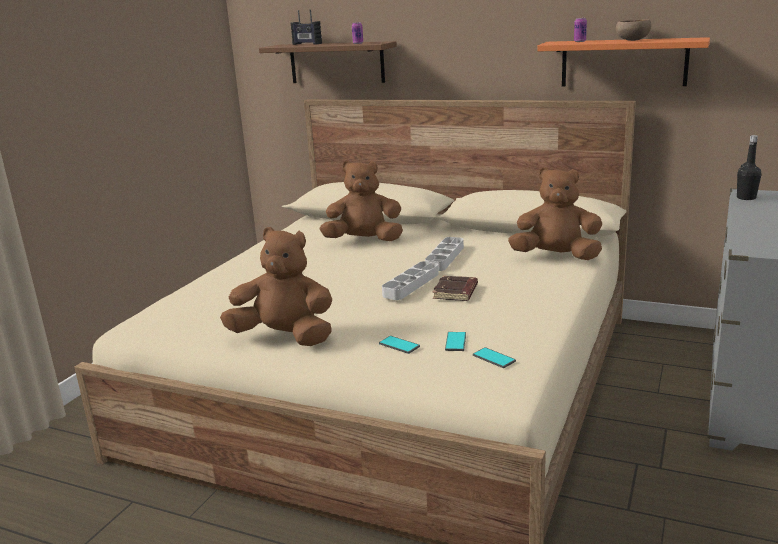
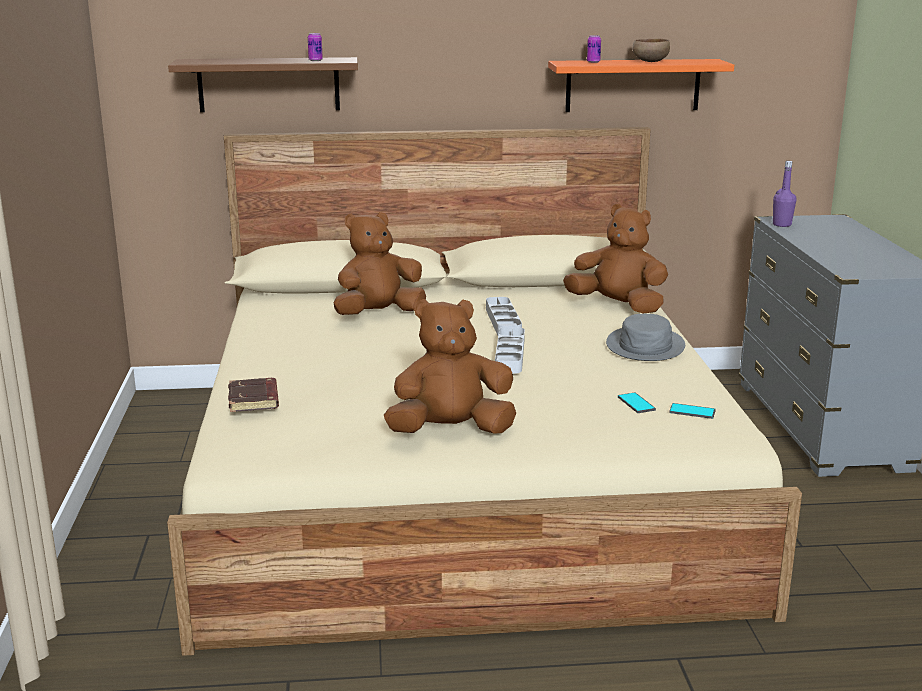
camera: 30 degrees left, 0 degrees up
radio [291,10,322,45] -> none
phone [379,336,420,354] -> none
brown book [432,275,478,301] -> brown book moved to [228,378,279,412]
brown plush toy [508,167,602,260] -> brown plush toy turned 45 degrees clockwise [563,204,668,313]
black bottle [737,135,762,200] -> purple bottle [773,161,796,227]
none -> grey hat [606,314,685,361]

